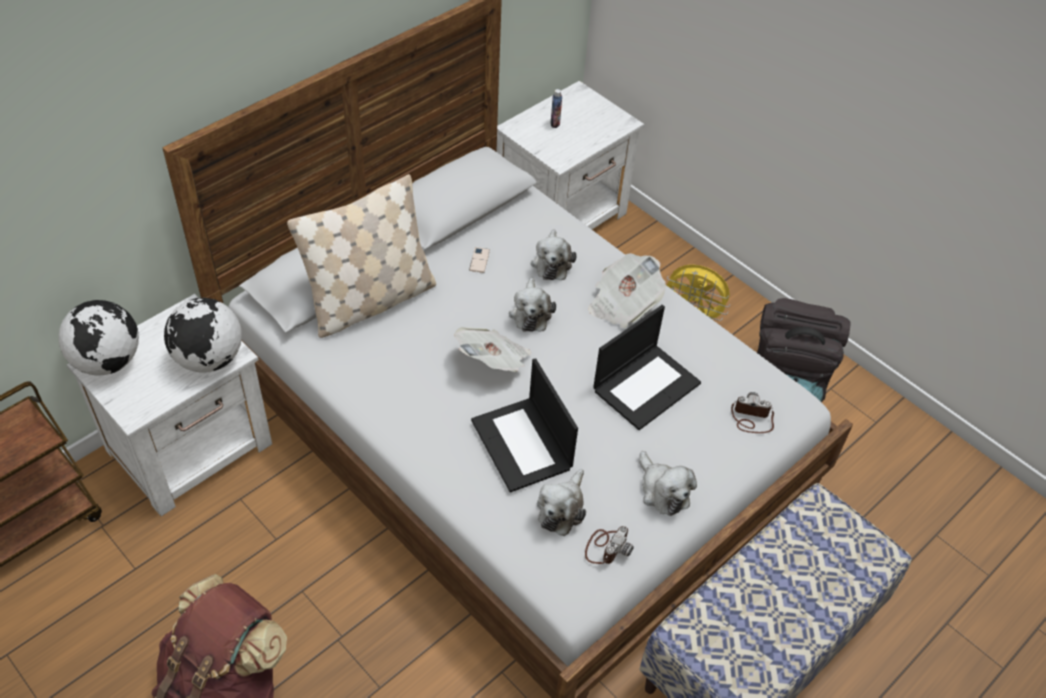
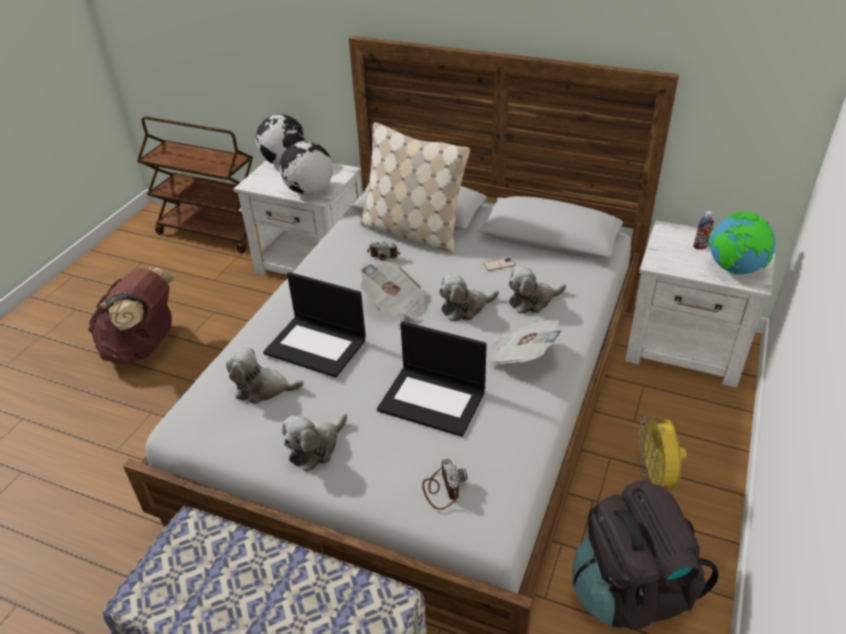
camera: 70 degrees right, 10 degrees down
laptop [471,358,578,492] -> laptop turned 105 degrees counterclockwise [263,272,366,378]
camera [585,526,634,564] -> camera moved to [367,241,400,260]
none -> globe [709,212,776,274]

